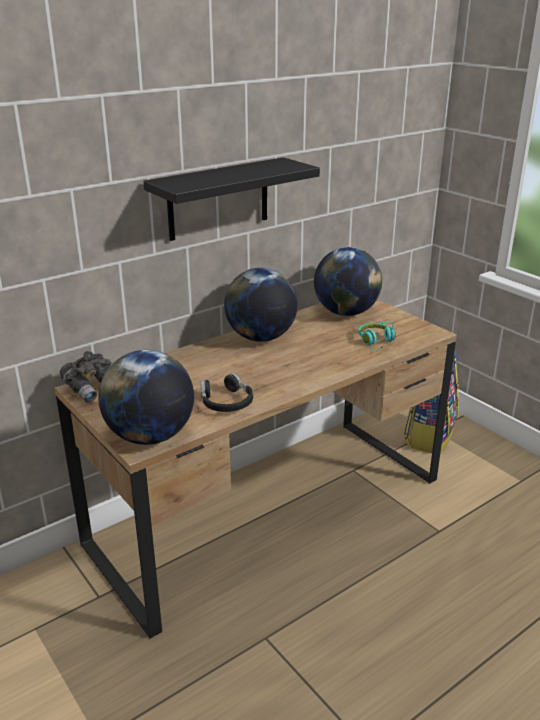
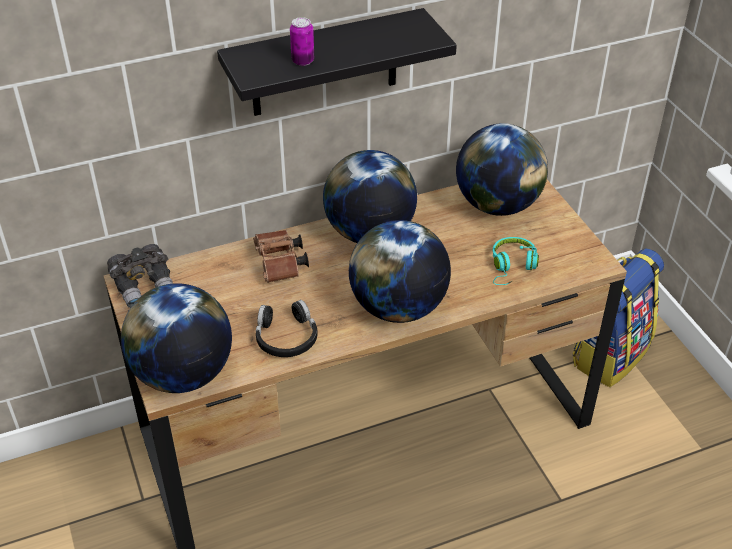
camera: 15 degrees right, 15 degrees up
none -> brown binoculars [253,230,309,283]
none -> can [290,17,314,66]
none -> globe [349,220,451,323]

